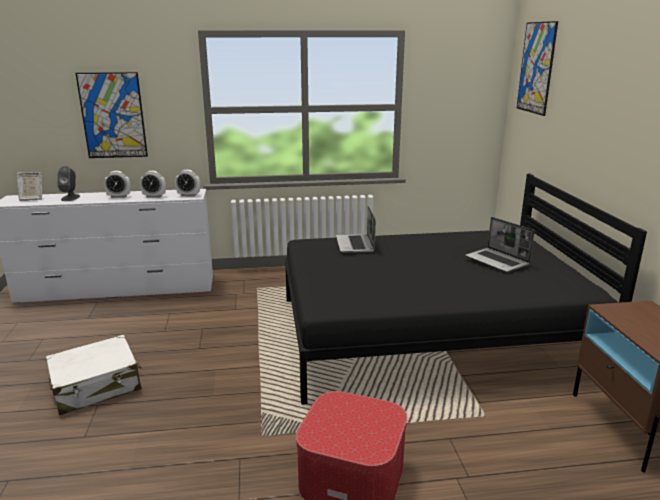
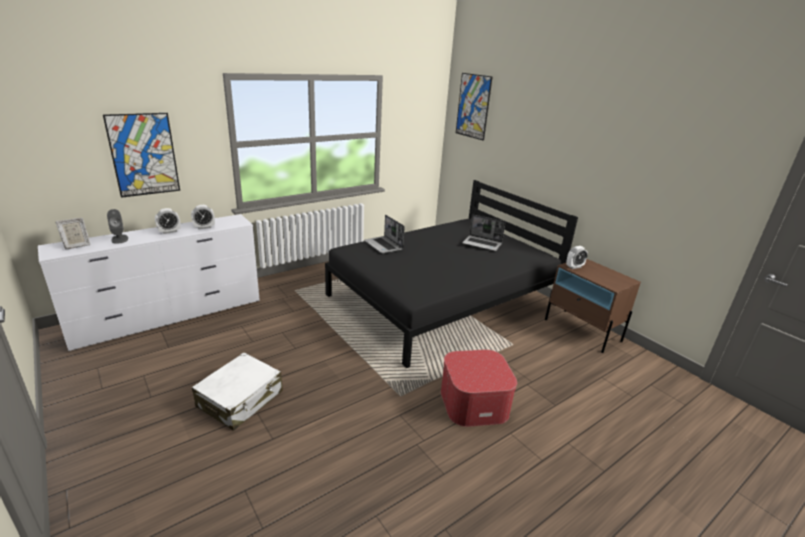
camera: 30 degrees left, 5 degrees up
alarm clock [175,170,200,197] -> alarm clock moved to [566,246,588,269]

